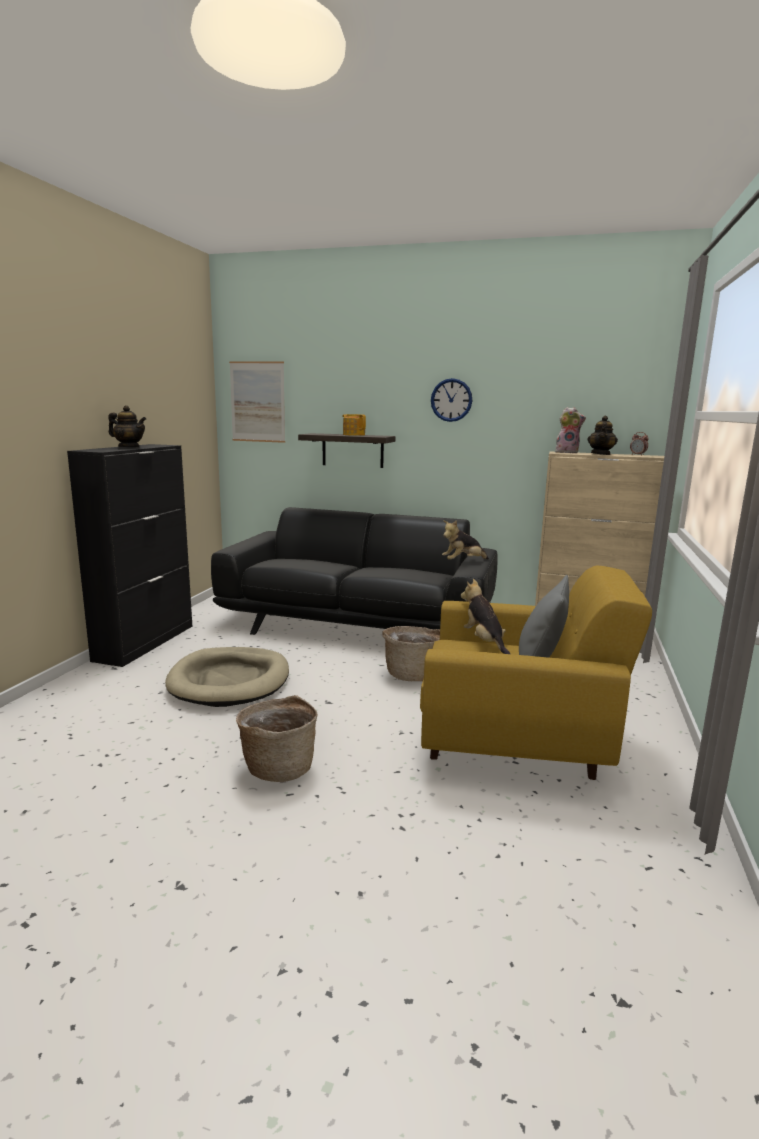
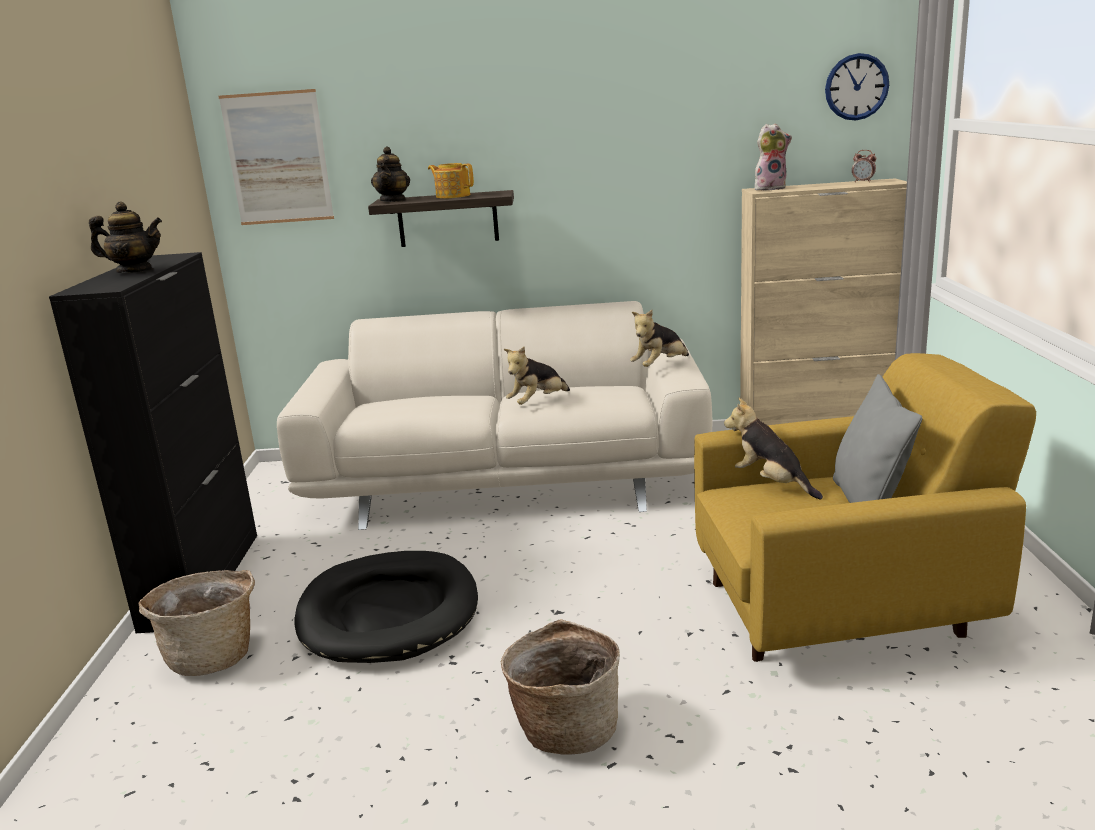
camera: 15 degrees left, 5 degrees up
beige dog bed [165,647,289,707] -> black dog bed [294,551,478,663]
black sofa [211,507,498,635] -> beige sofa [277,301,712,530]
basket [383,626,440,681] -> basket moved to [139,570,255,676]
wall clock [431,378,472,422] -> wall clock moved to [825,53,889,120]
teapot [588,416,618,455] -> teapot moved to [371,146,410,202]
none -> plush toy [504,347,570,405]

